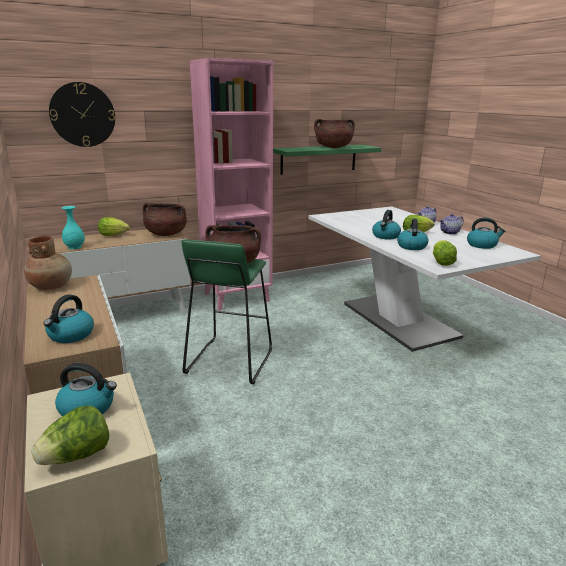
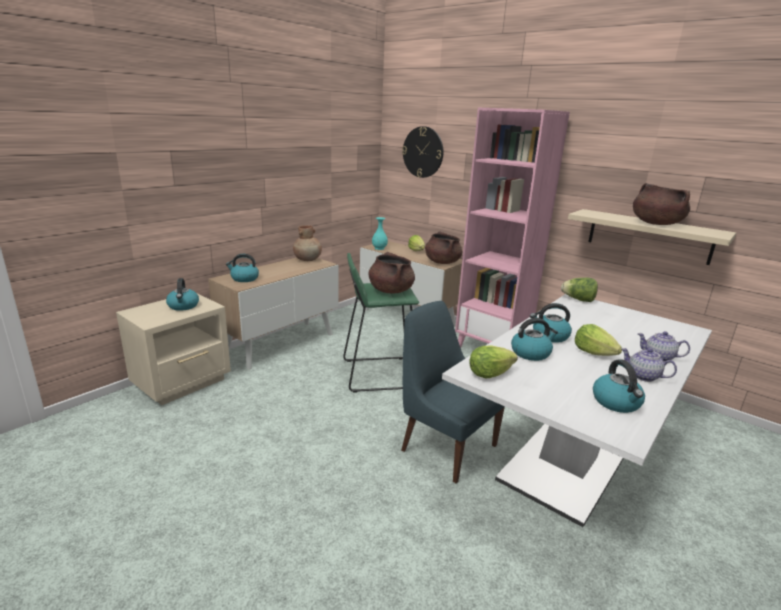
camera: 65 degrees right, 0 degrees up
lettuce [31,405,109,465] -> lettuce moved to [561,278,598,302]
green shelf [273,145,381,175] -> beige shelf [568,209,736,265]
none -> blue chair [401,301,505,483]

